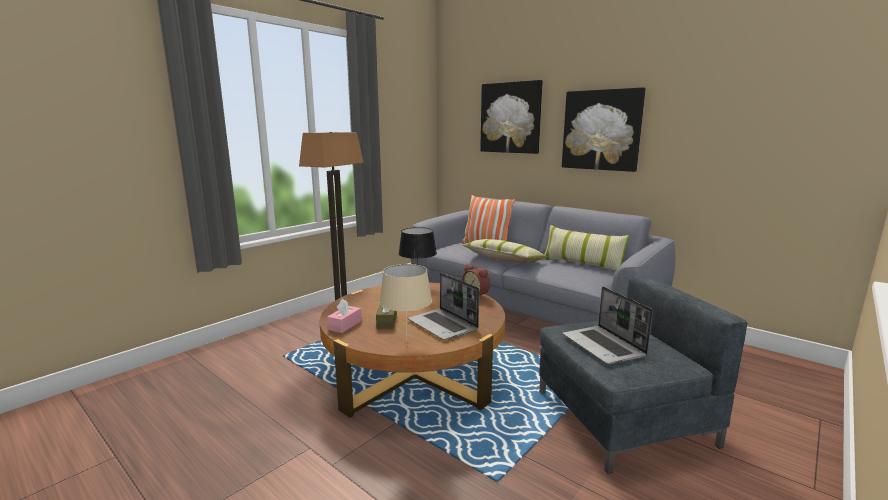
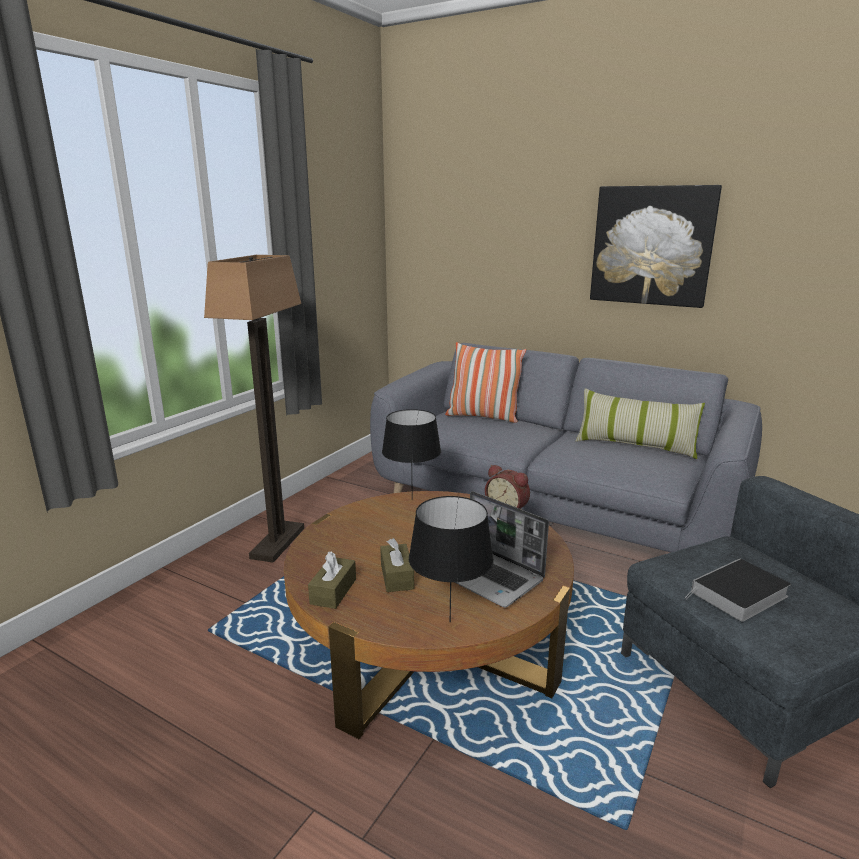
camera: 10 degrees left, 5 degrees up
pink tissue box [327,299,362,333] -> brown tissue box [308,551,356,609]
beige table lamp [379,264,432,345] -> black table lamp [409,496,494,622]
pillow [462,239,547,263] -> none
picture [480,80,543,154] -> none
laptop [563,286,653,364] -> book [685,558,791,622]

